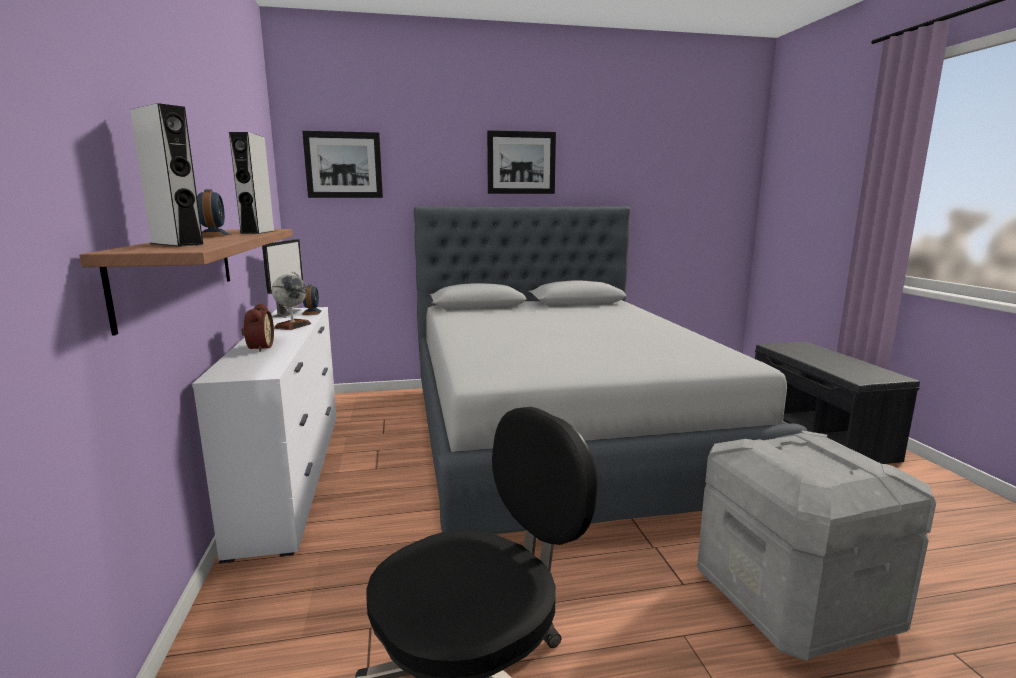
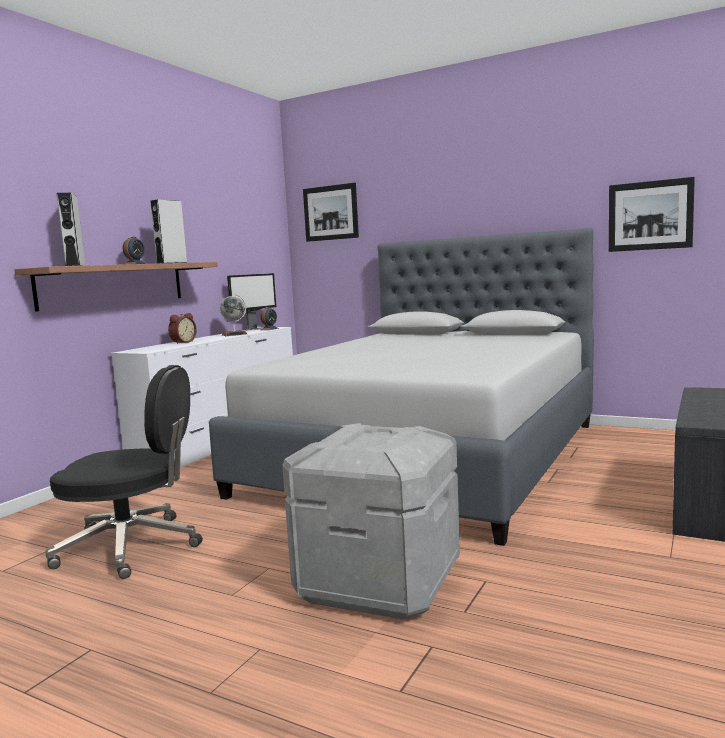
camera: 40 degrees right, 5 degrees down
picture [487,130,556,194] -> picture moved to [609,177,695,252]

